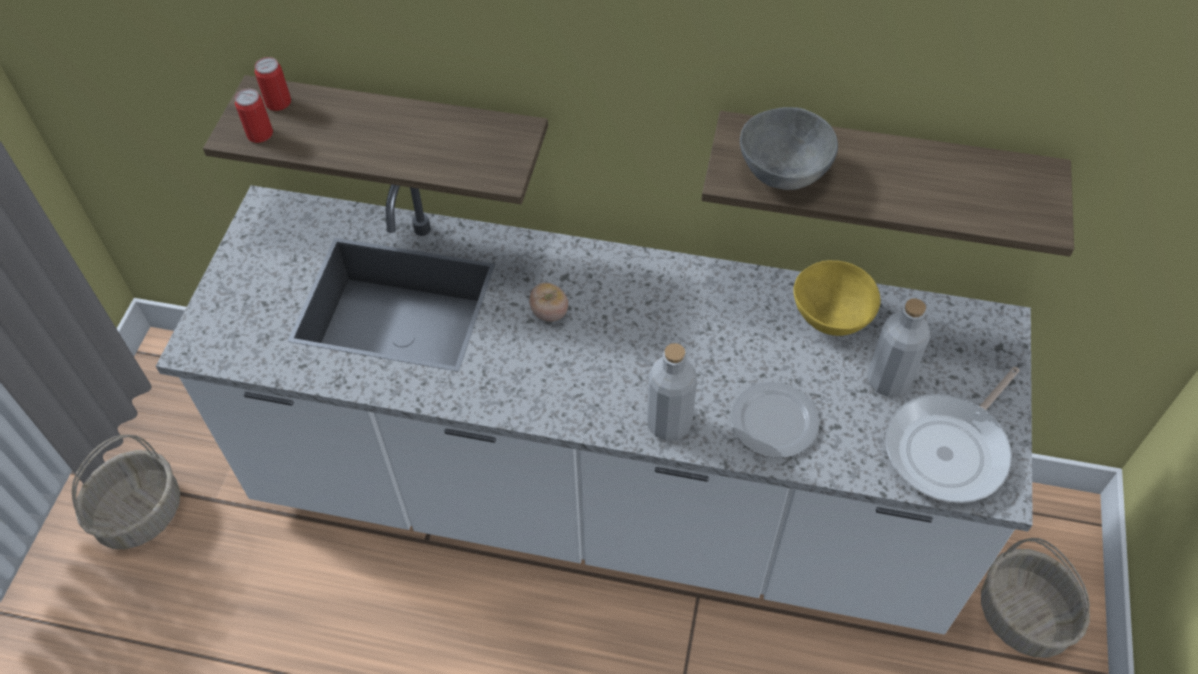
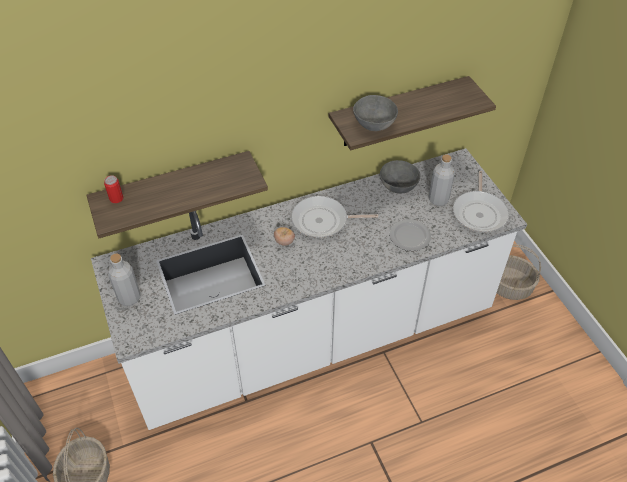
camera: 35 degrees left, 5 degrees down
can [235,89,273,143] -> none
grey bottle [647,343,697,441] -> grey bottle moved to [108,254,140,306]
yellow bowl [793,260,881,336] -> grey bowl [380,160,420,194]
none -> frying pan [291,196,378,238]

